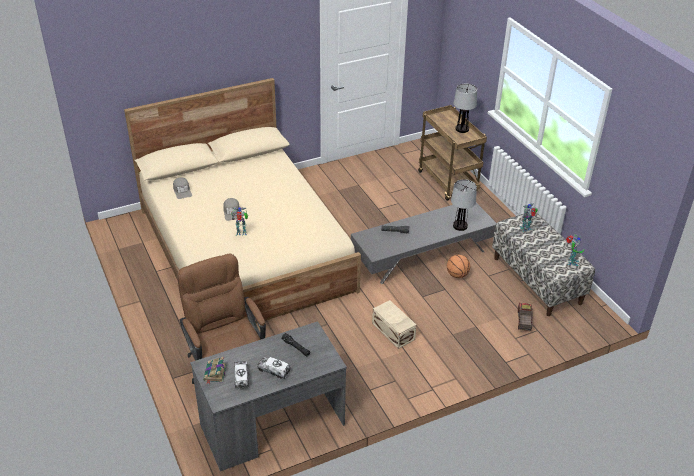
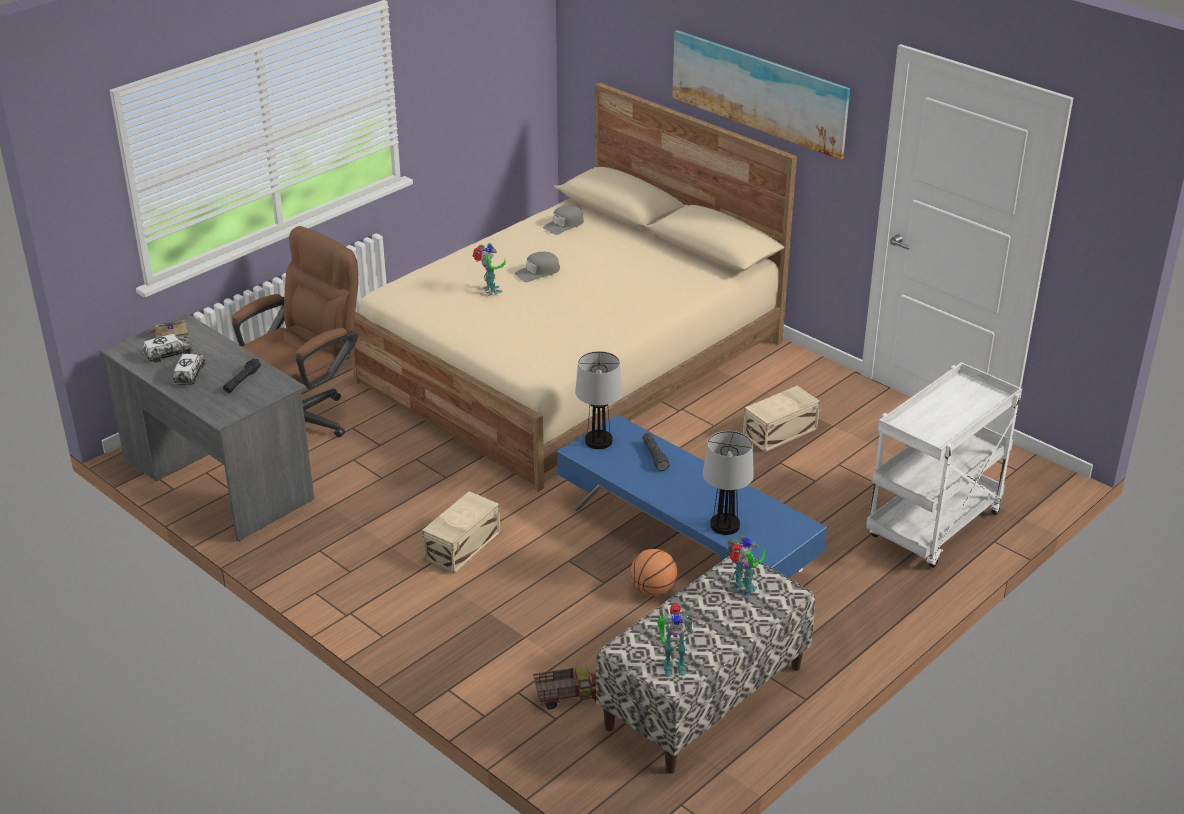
camera: 70 degrees right, 5 degrees down
grey coffee table [351,203,497,284] -> blue coffee table [557,415,827,578]
brown cart [418,105,487,201] -> white cart [866,362,1022,568]
table lamp [454,84,477,133] -> table lamp moved to [575,351,622,449]
none -> picture [673,30,850,160]
none -> beige storage box [743,386,820,452]

